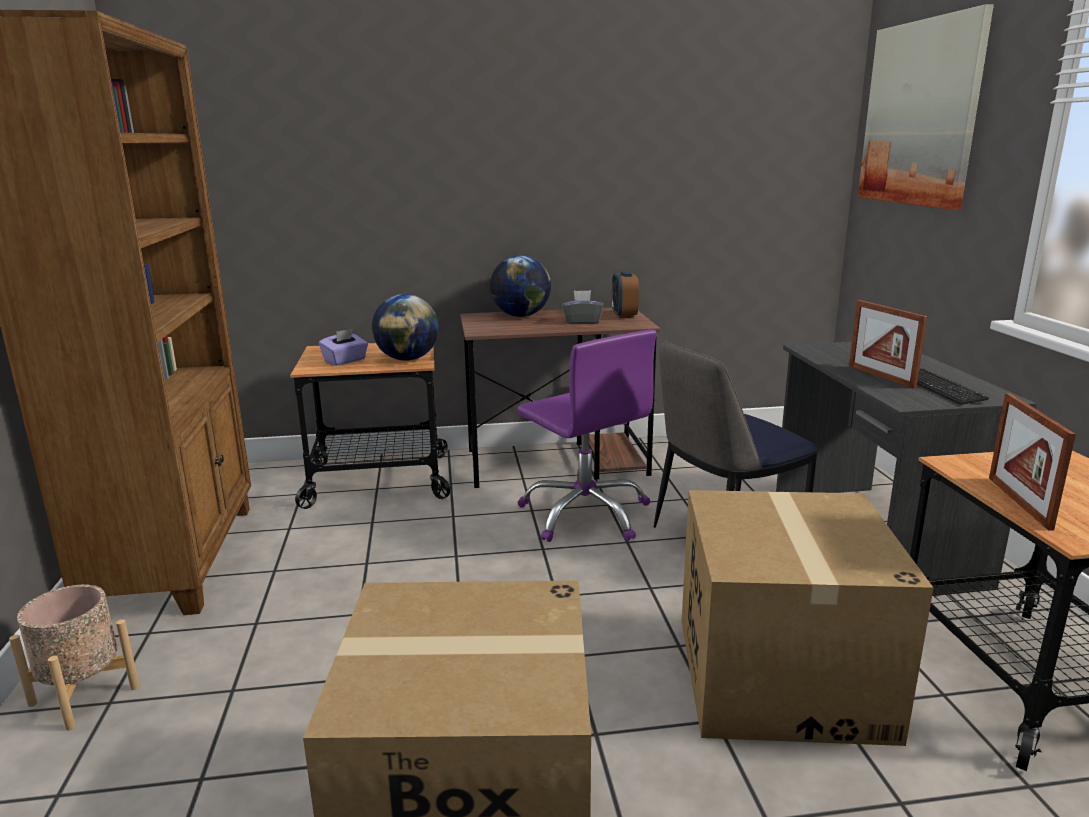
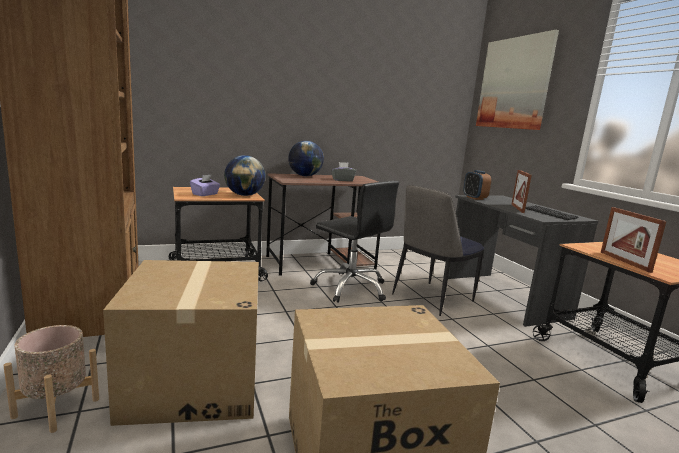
camera: 15 degrees left, 5 degrees down
purple office chair [517,330,657,542] -> black office chair [310,181,399,303]
alarm clock [612,270,639,318] -> alarm clock moved to [464,170,491,200]
cardboard box [682,490,934,746] -> cardboard box moved to [103,260,259,426]
picture frame [849,300,927,389] -> picture frame turned 45 degrees clockwise [511,170,532,213]

